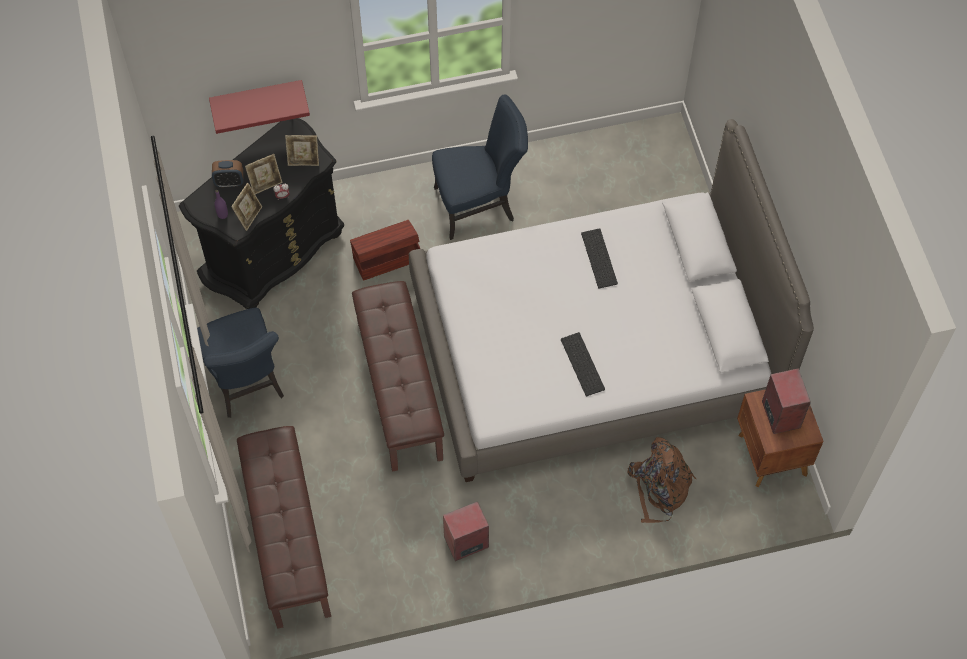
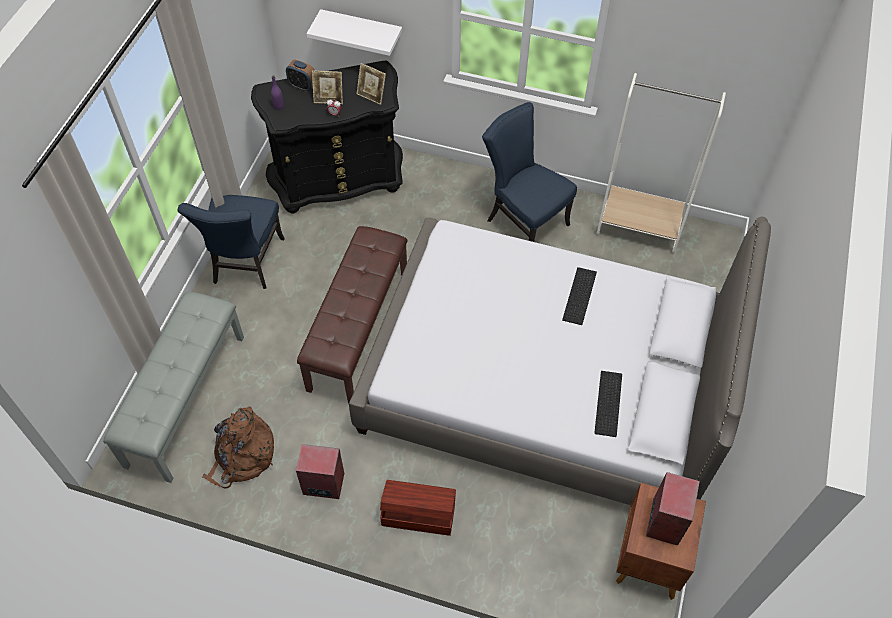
camera: 30 degrees right, 5 degrees down
red shelf [209,80,310,134] -> white shelf [306,9,402,56]
picture frame [231,183,262,231] -> none
brown bench [237,426,331,629] -> grey bench [103,292,244,483]
brown storage box [350,220,420,281] -> brown storage box moved to [380,480,456,536]
blue chair [432,94,528,240] -> blue chair turned 150 degrees counterclockwise [482,102,577,242]
keyboard [561,332,605,396] -> keyboard moved to [594,371,622,437]
brown backpack [627,437,696,523] -> brown backpack moved to [202,406,274,488]
none -> clothes rack [597,73,726,253]

